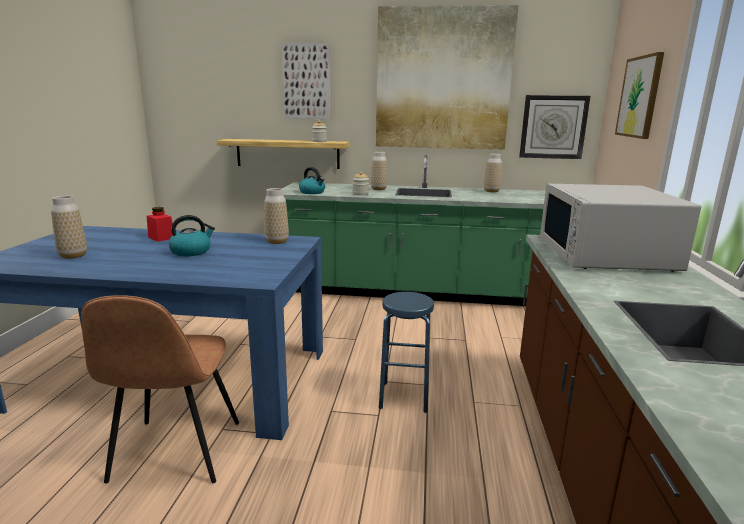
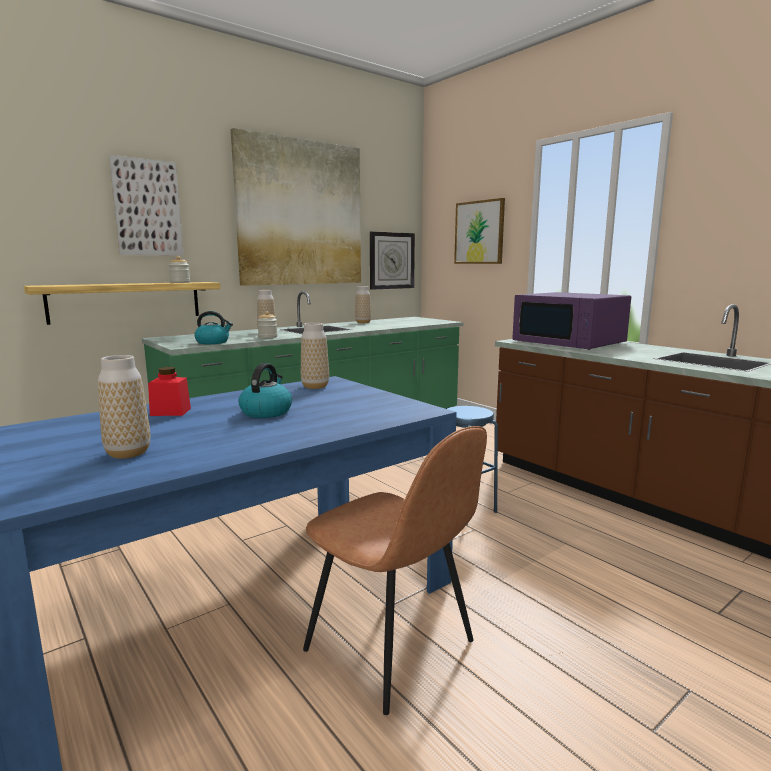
camera: 45 degrees left, 5 degrees down
white microwave [540,184,701,272] -> purple microwave [512,292,631,350]

